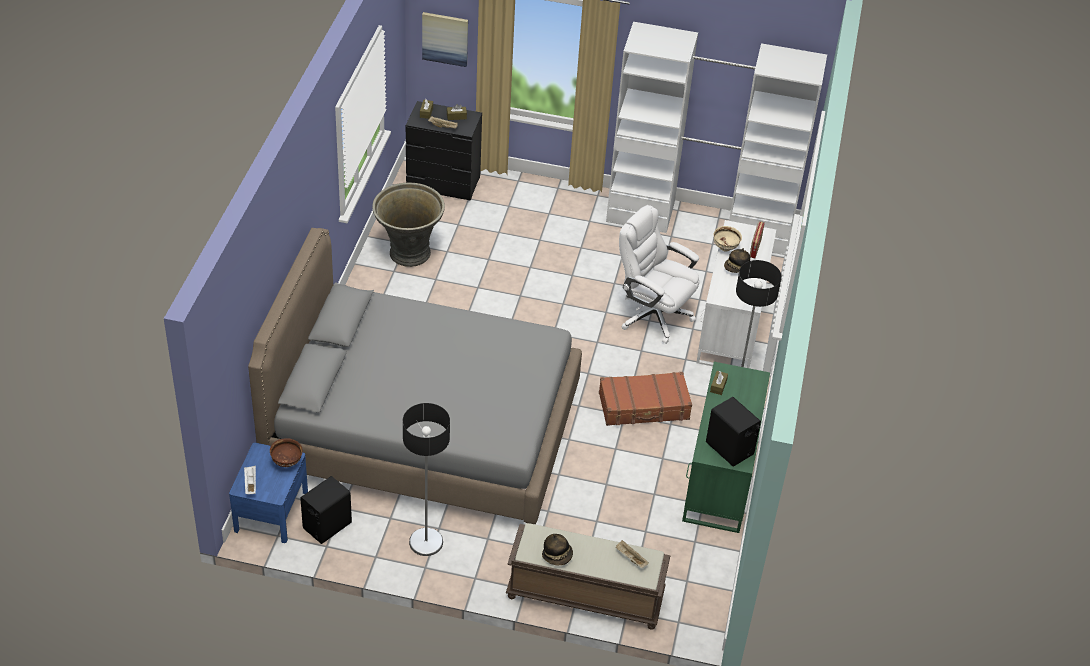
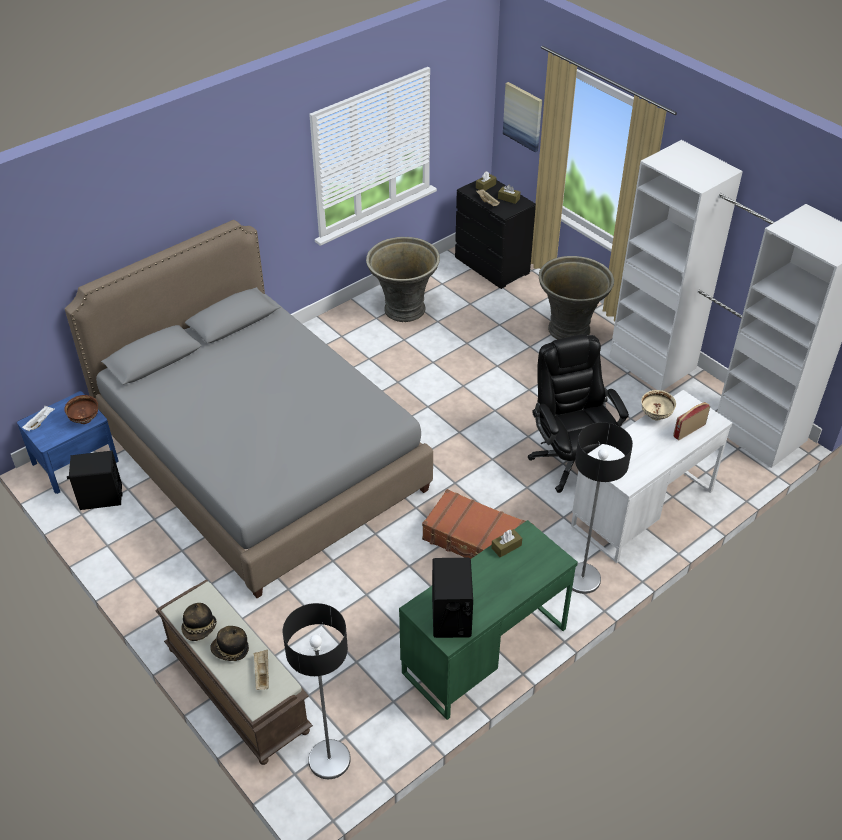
camera: 40 degrees right, 0 degrees up
floor lamp [403,403,450,556] -> floor lamp moved to [283,603,351,779]
white office chair [619,205,699,344] -> black office chair [528,334,629,493]
hat [724,248,750,273] -> hat moved to [210,626,249,661]
none -> grey planter [539,256,614,339]

